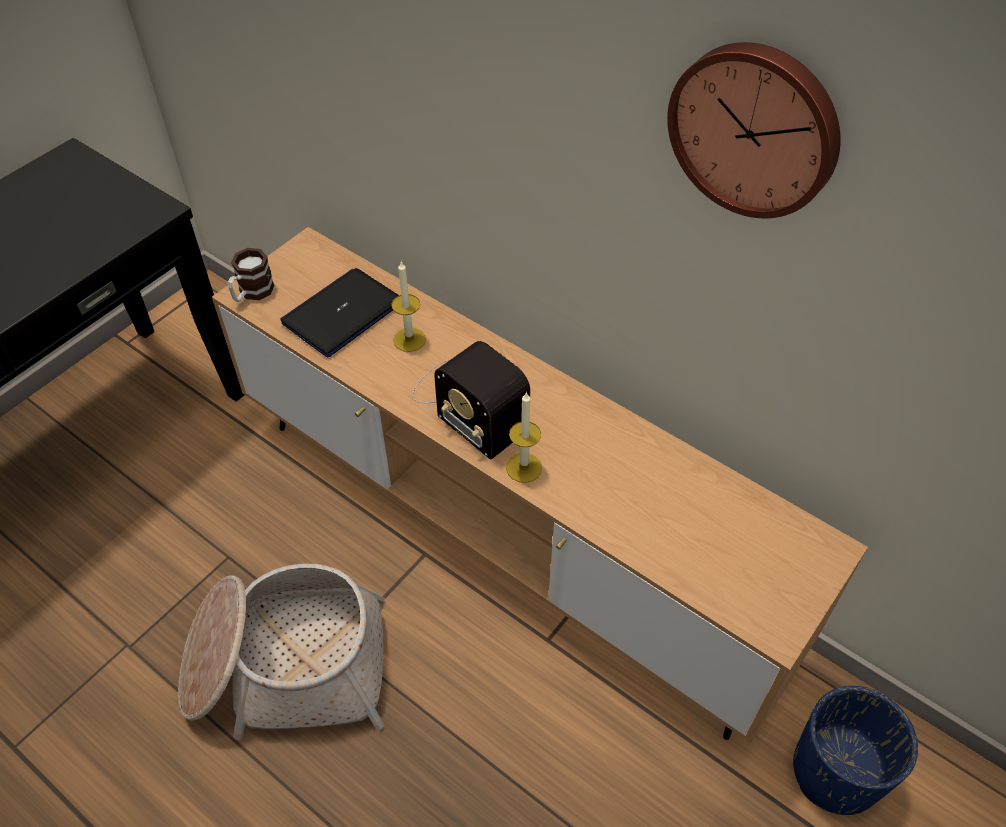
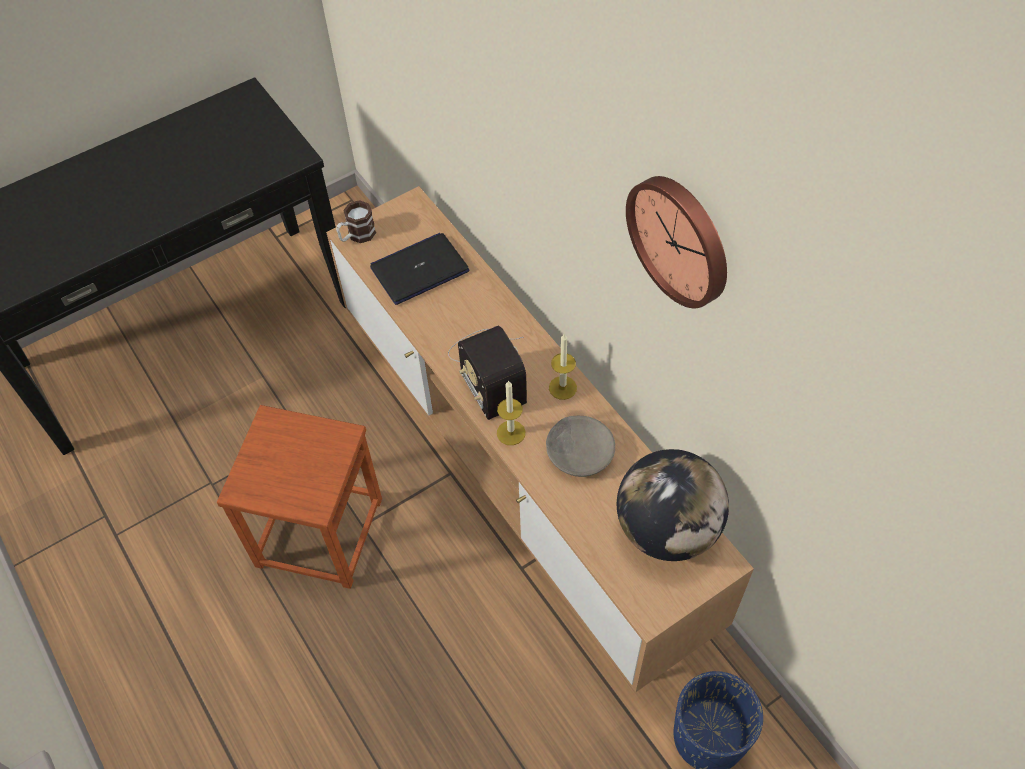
camera: 20 degrees right, 5 degrees up
basket [178,564,385,740] -> brown stool [217,405,382,589]
candle [391,262,426,352] -> candle moved to [549,333,577,400]
none -> grey bowl [546,416,615,477]
none -> globe [617,449,729,561]

